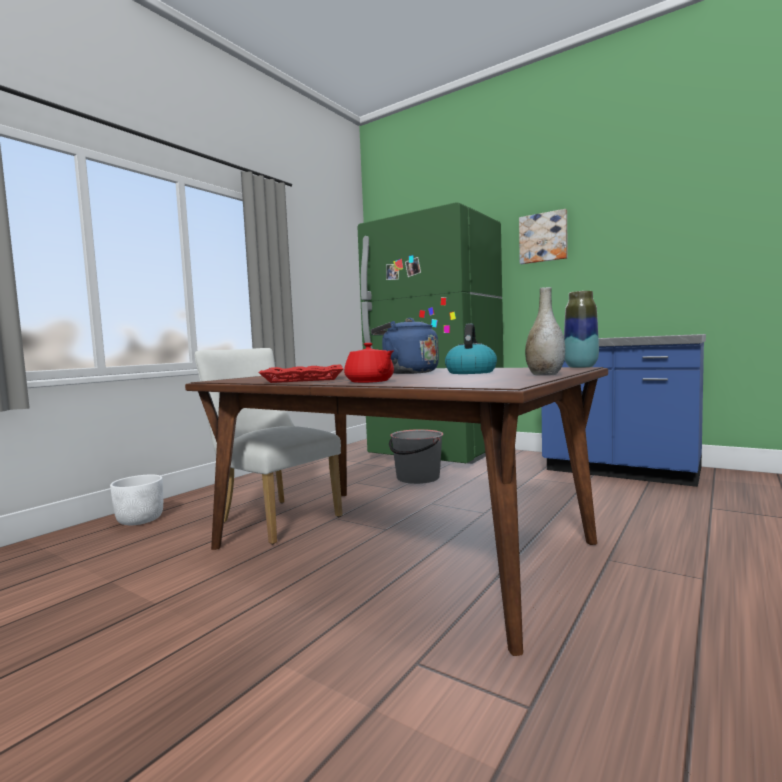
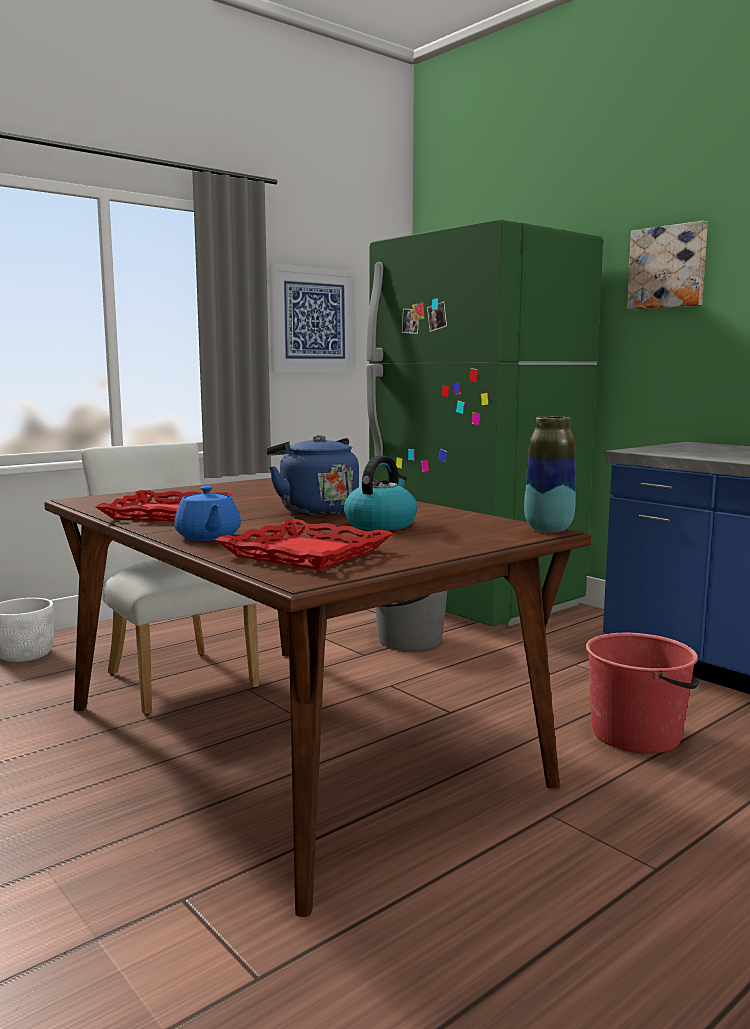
camera: 15 degrees right, 5 degrees up
red teapot [344,343,394,383] -> blue teapot [174,486,241,541]
grey vase [525,287,565,376] -> none
none -> red tray [215,519,393,570]
none -> picture [269,263,356,372]
none -> red bucket [586,633,699,754]

